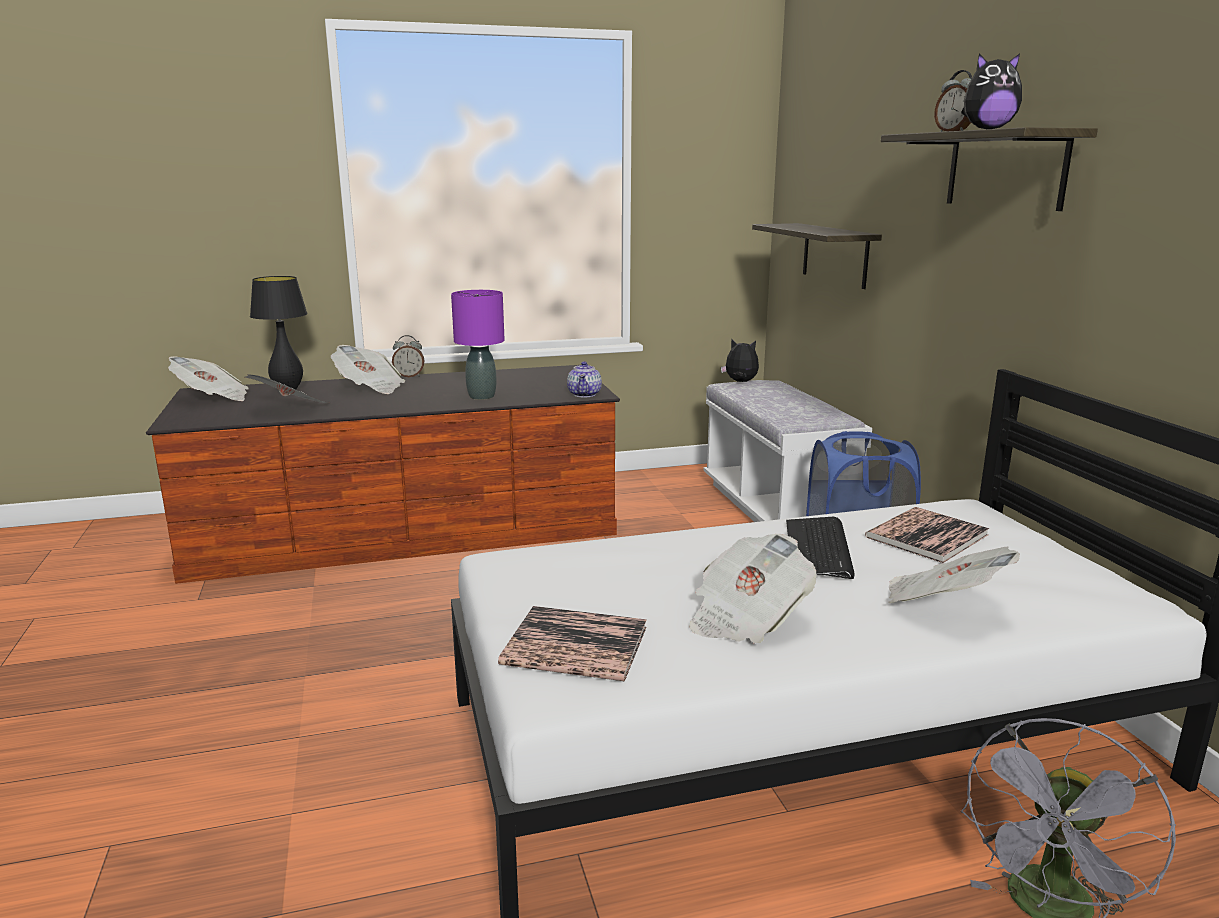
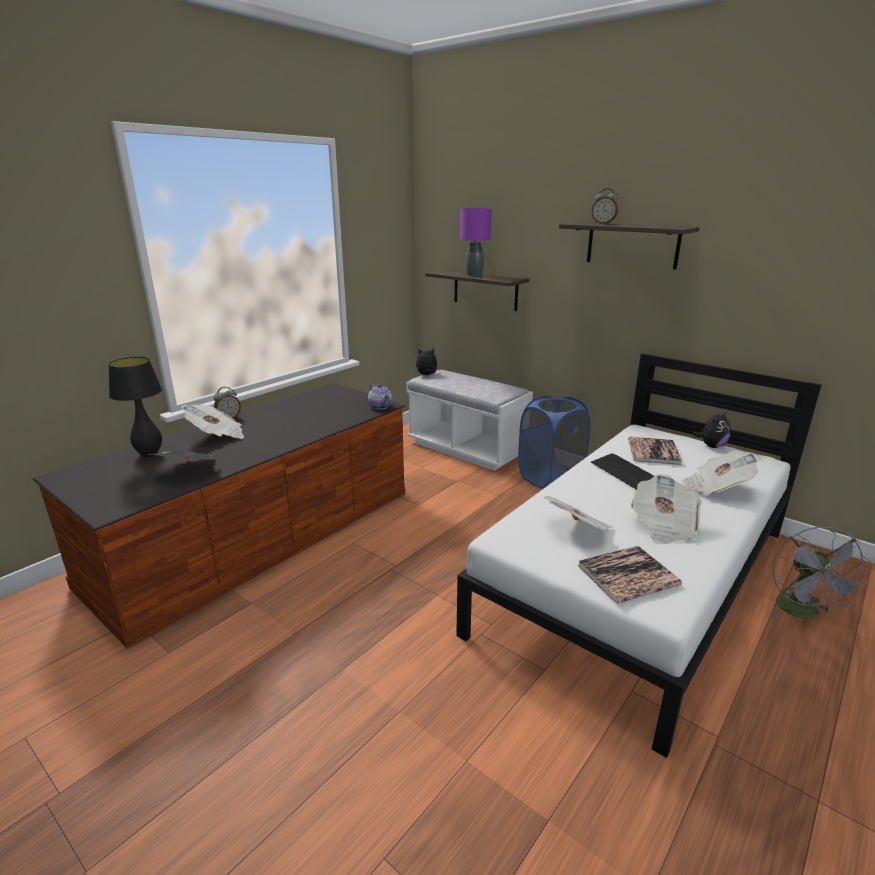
camera: 35 degrees left, 5 degrees up
newspaper [168,356,249,401] -> newspaper moved to [544,496,613,531]
purple table lamp [451,290,505,400] -> purple table lamp moved to [460,208,492,276]
plush toy [961,53,1022,129] -> plush toy moved to [693,411,731,448]

